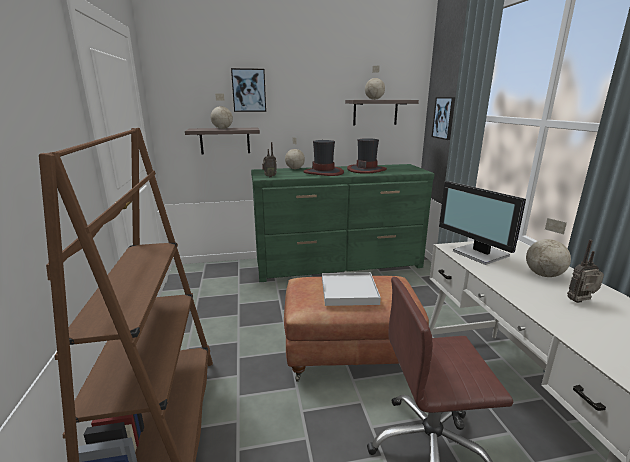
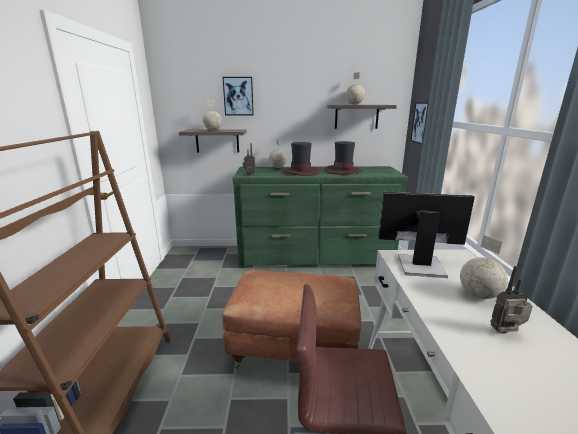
camera: 10 degrees right, 0 degrees up
white tray [322,272,381,306] -> none
monitor [439,181,526,265] -> monitor turned 120 degrees clockwise [378,192,475,278]

